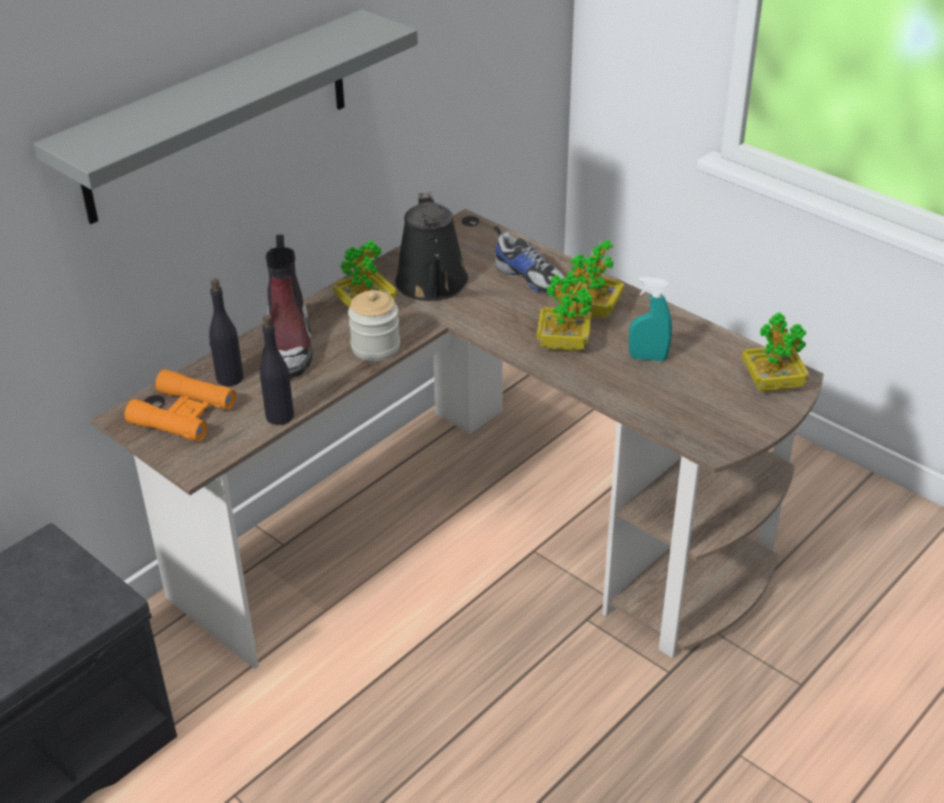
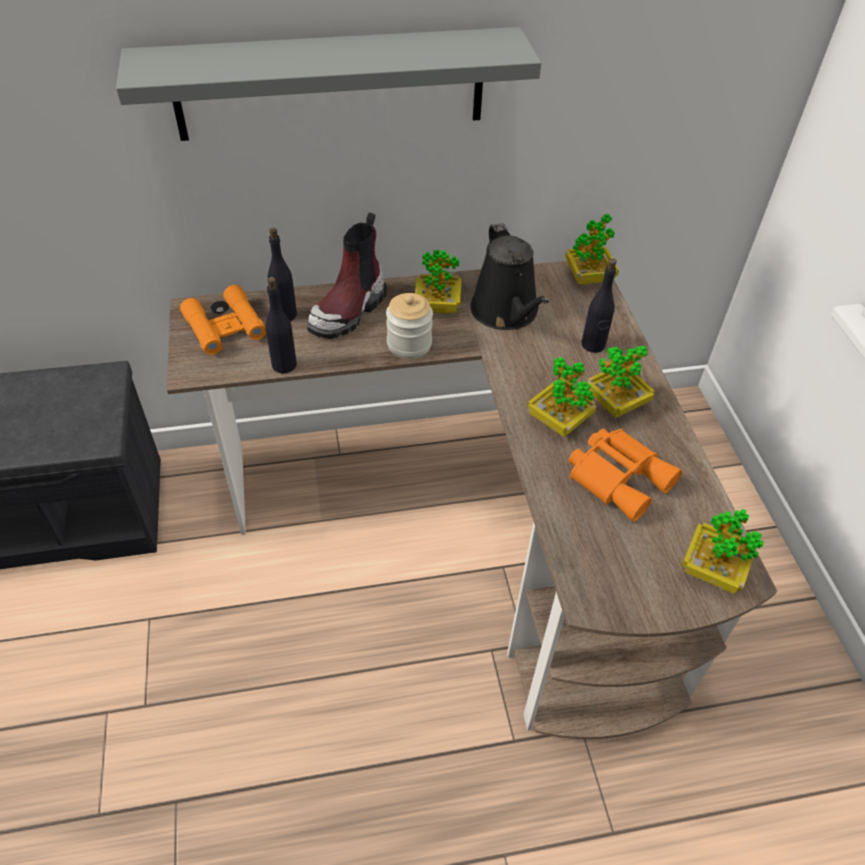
camera: 35 degrees right, 10 degrees up
black watering can [395,192,468,301] -> black watering can turned 45 degrees counterclockwise [471,223,549,330]
shoe [494,226,565,293] -> black bottle [581,259,617,353]
turquoise spray bottle [629,277,672,361] -> orange binoculars [568,428,682,522]
none -> potted plant [565,214,619,284]

